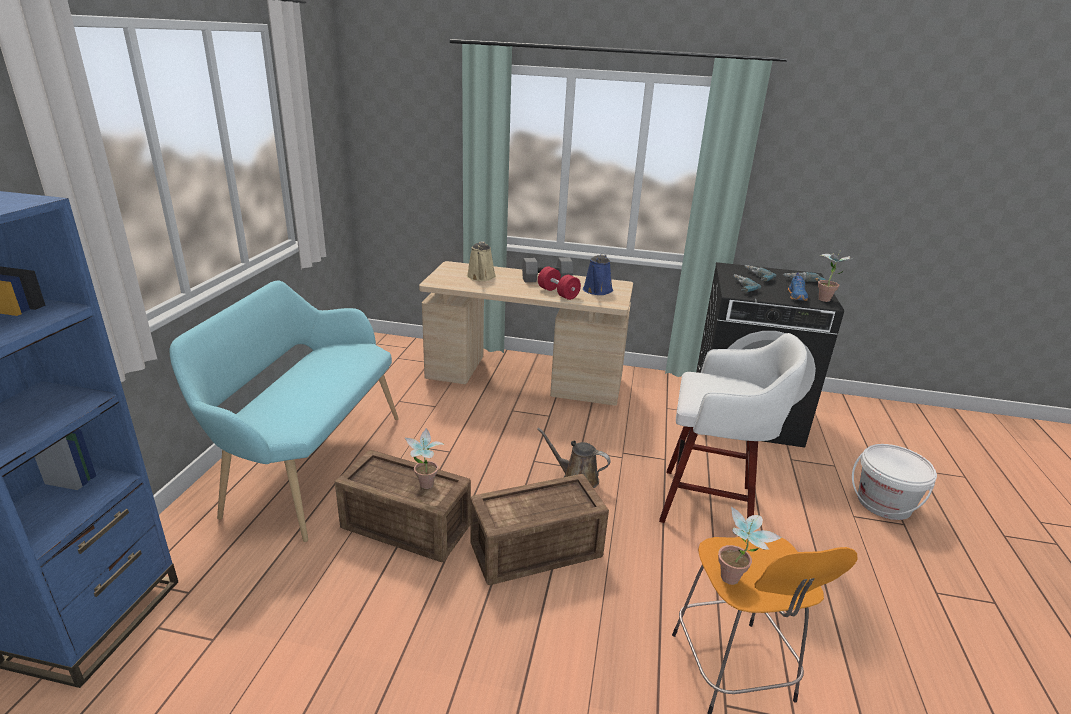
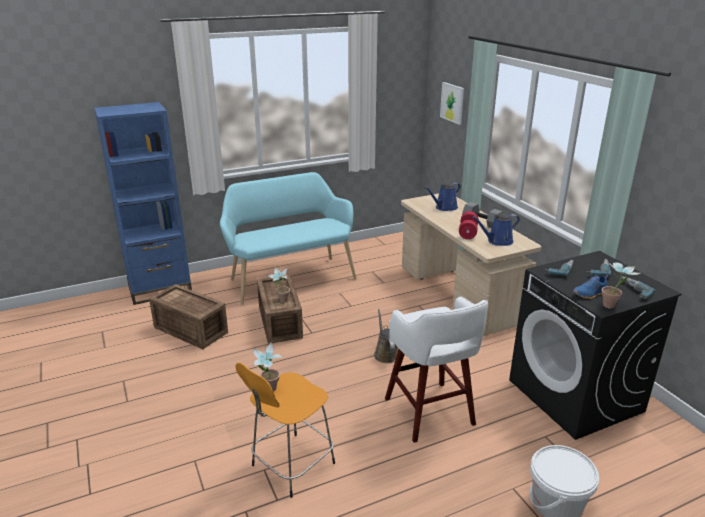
camera: 55 degrees right, 0 degrees up
beige watering can [467,241,496,281] -> blue watering can [425,183,461,211]
crate [470,474,609,585] -> crate moved to [149,284,228,349]
none -> picture [440,82,464,125]

